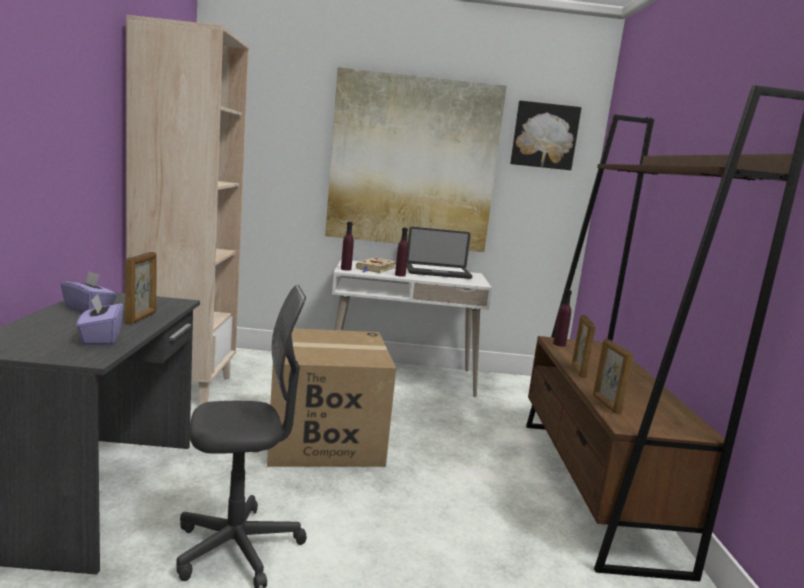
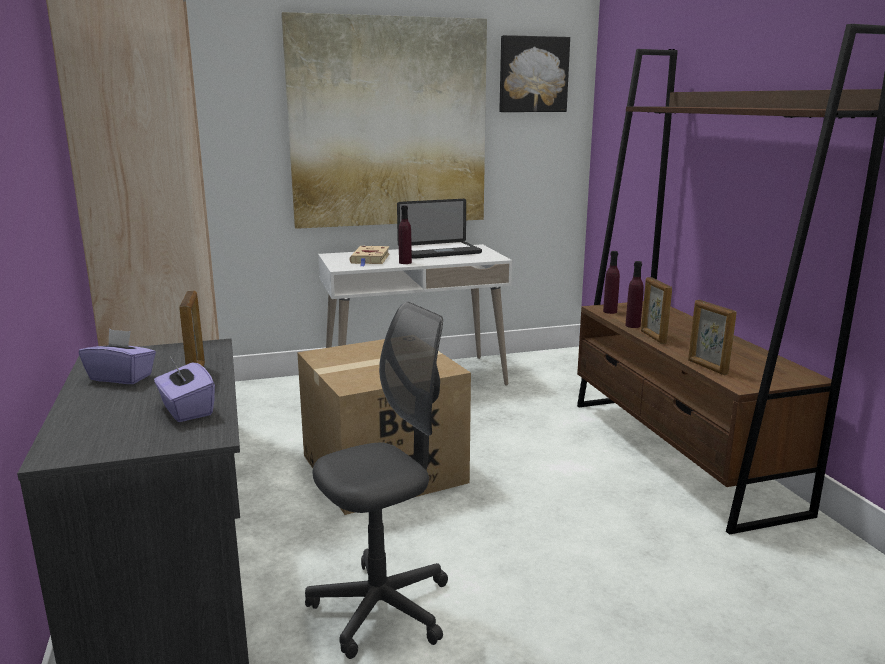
camera: 15 degrees left, 5 degrees up
purple bottle [341,222,354,271] -> purple bottle moved to [625,261,644,328]

